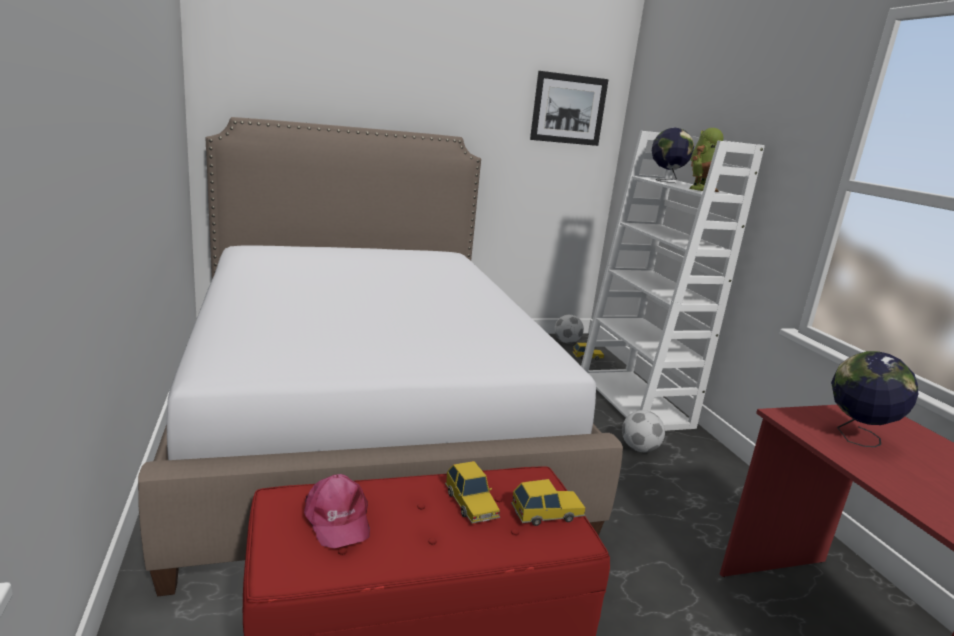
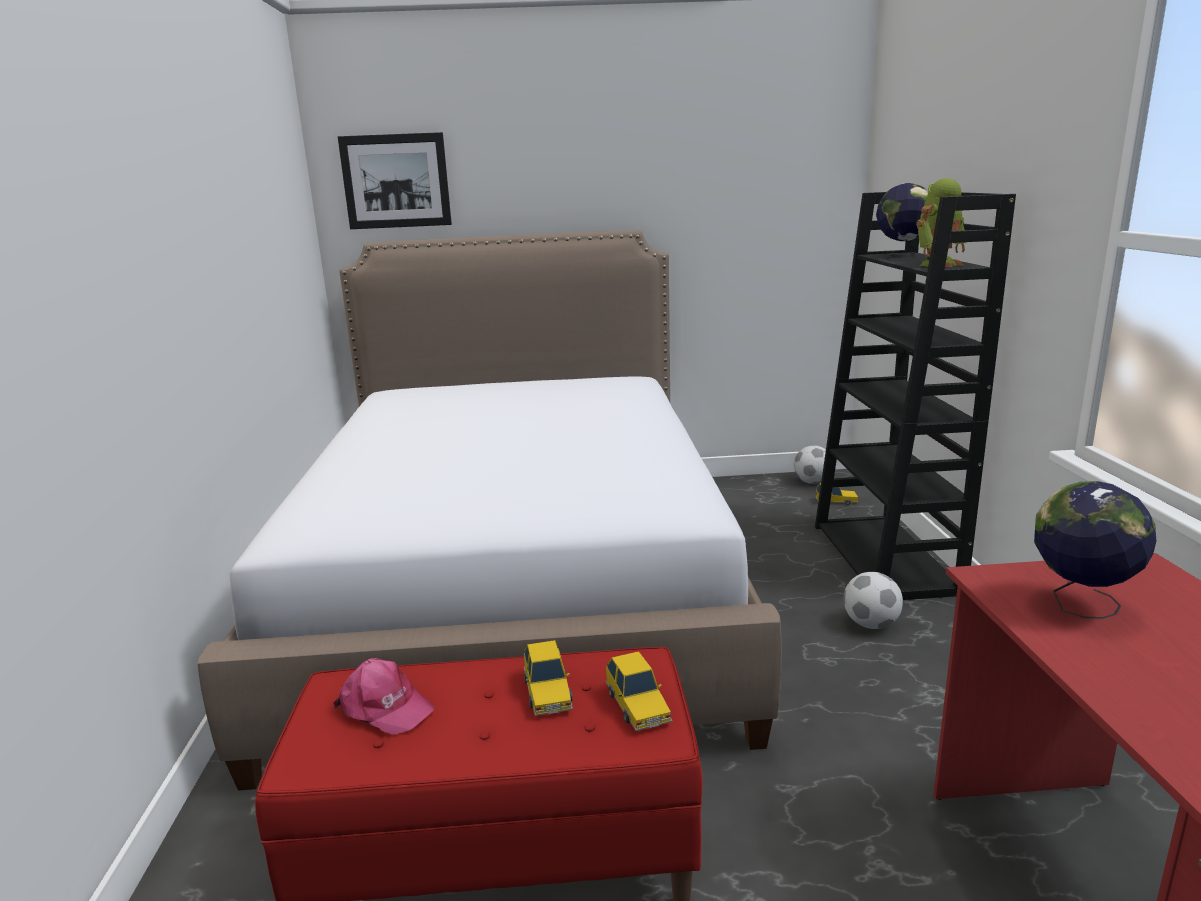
camera: 15 degrees right, 0 degrees up
pink cap [304,474,370,549] -> pink cap turned 45 degrees counterclockwise [333,658,434,735]
toy car [511,479,585,526] -> toy car turned 75 degrees clockwise [605,651,673,731]
picture [530,71,609,146] -> picture moved to [338,132,452,229]
white bookcase [581,131,765,431] -> black bookcase [815,192,1016,600]

